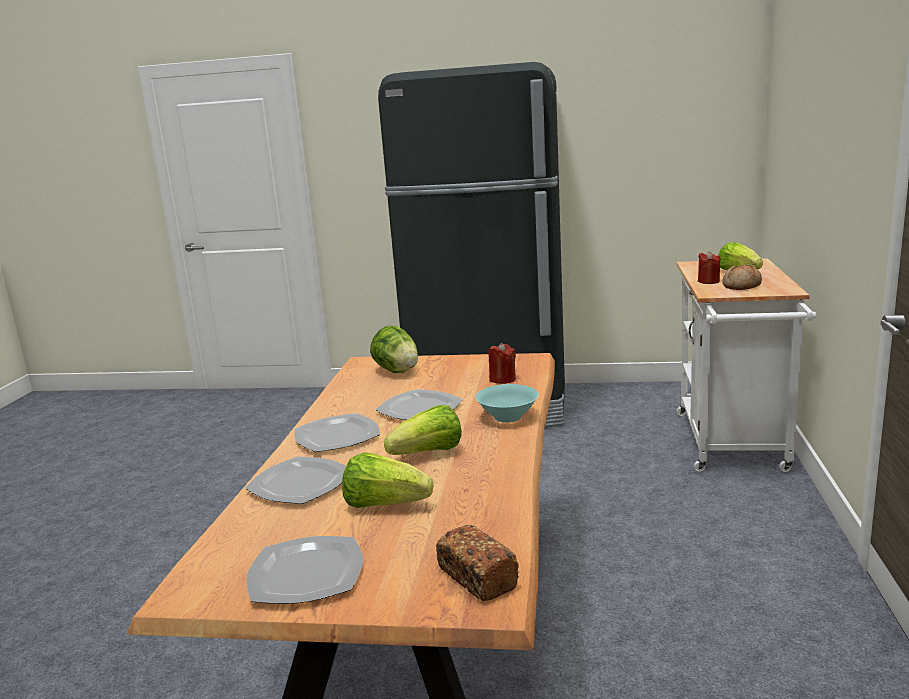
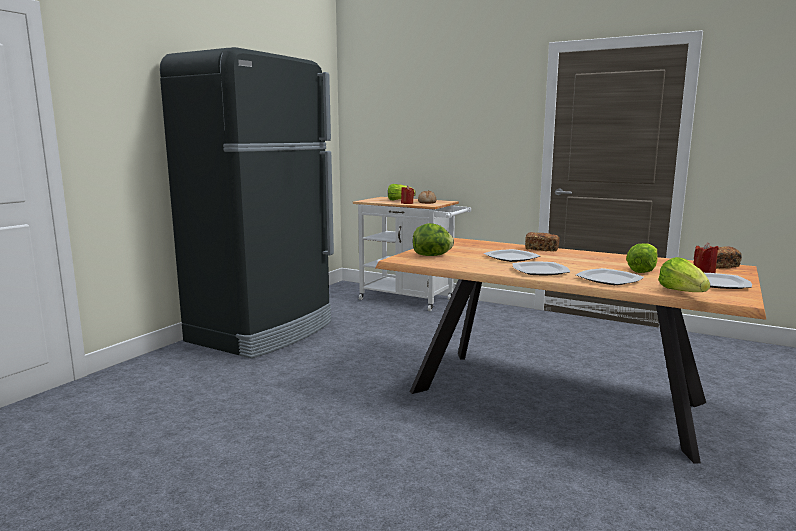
camera: 70 degrees left, 5 degrees down
lettuce [384,405,462,455] -> lettuce moved to [658,257,710,292]
turquoise bowl [475,384,539,423] -> bread [525,232,560,252]
red candle [488,343,516,384] -> red candle moved to [693,243,719,273]

